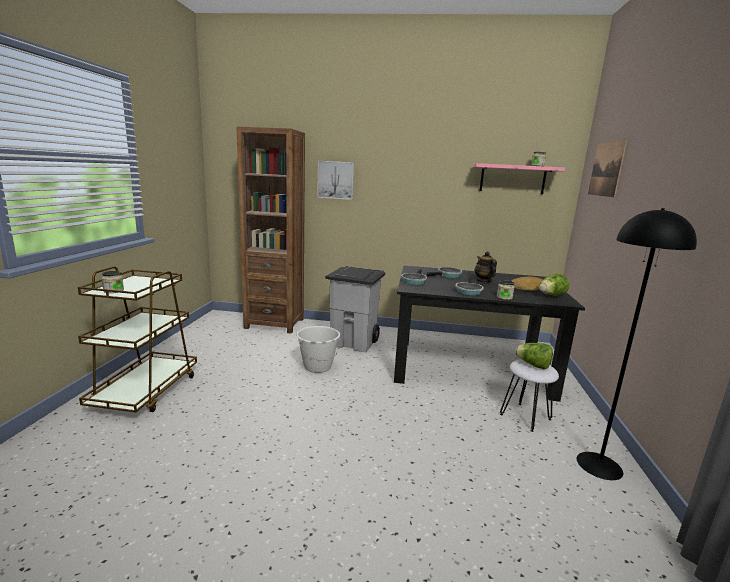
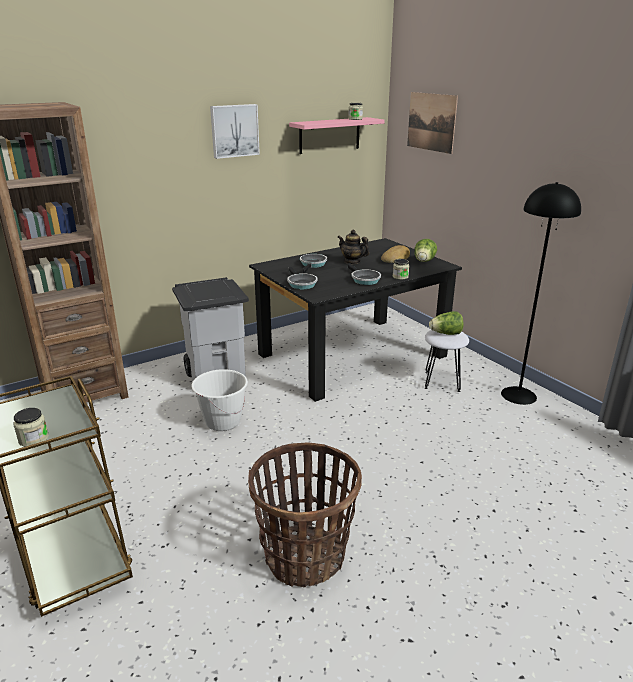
camera: 40 degrees left, 10 degrees up
picture [317,161,354,200] -> picture moved to [210,104,260,159]
none -> basket [248,442,362,588]

